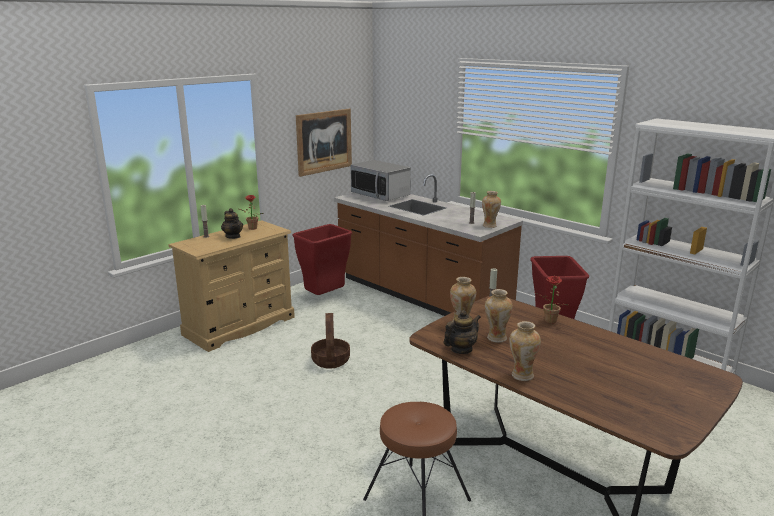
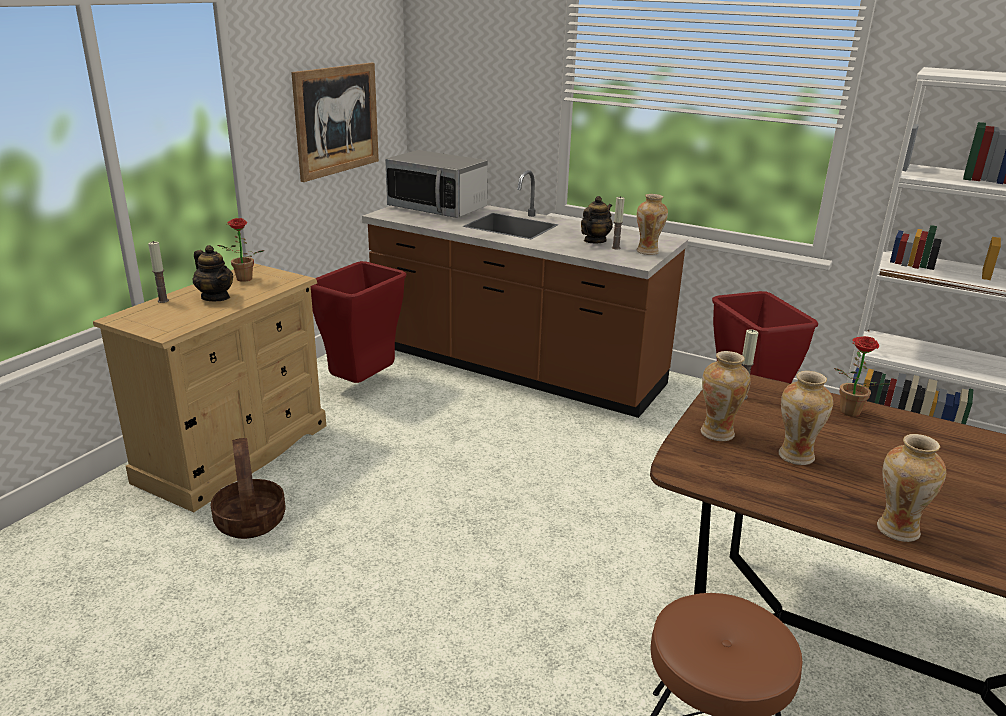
camera: 15 degrees left, 5 degrees up
basket [311,313,350,369] -> basket moved to [210,438,285,539]
teapot [444,310,481,354] -> teapot moved to [581,196,613,243]

